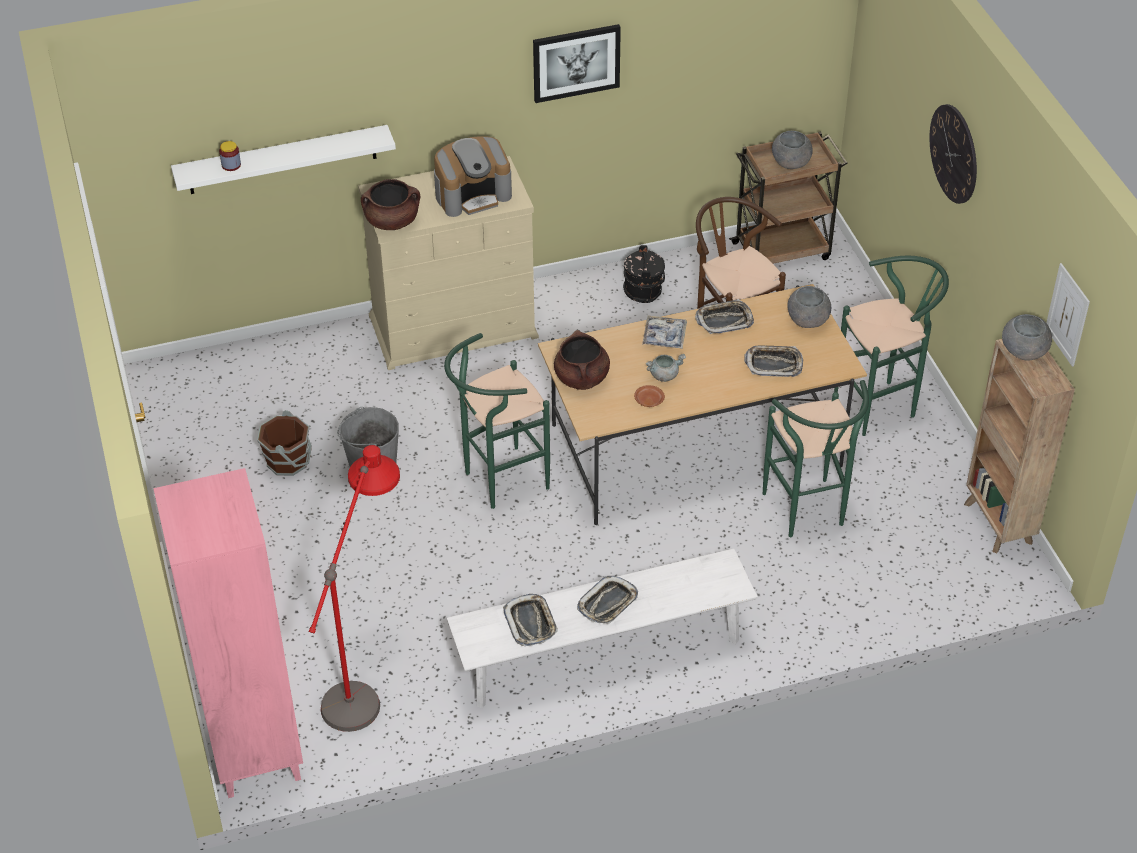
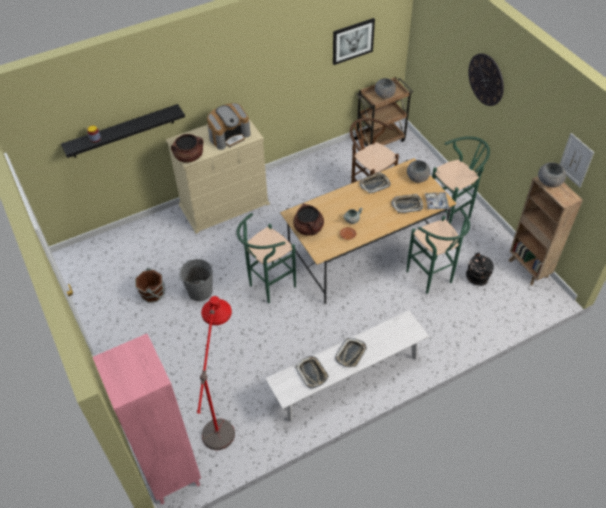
camera: 10 degrees left, 5 degrees up
white shelf [171,125,396,194] -> black shelf [61,104,185,158]
picture [533,24,621,103] -> picture moved to [333,18,375,65]
black bucket [623,245,665,303] -> black bucket moved to [466,252,494,286]
tray [642,316,687,349] -> tray moved to [425,192,450,210]

